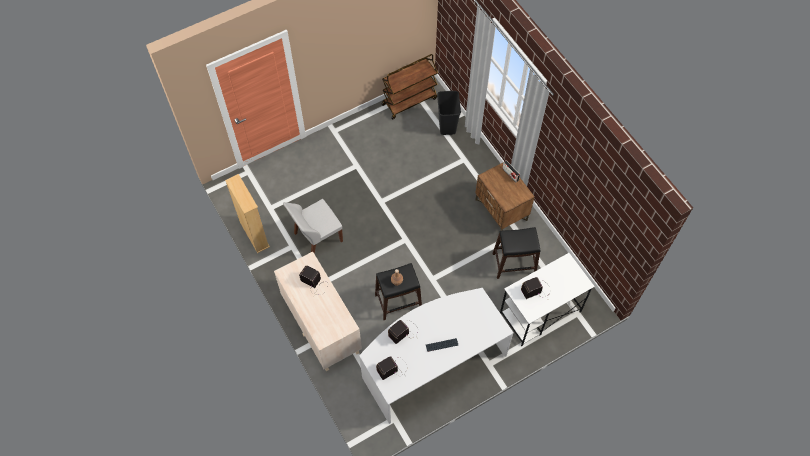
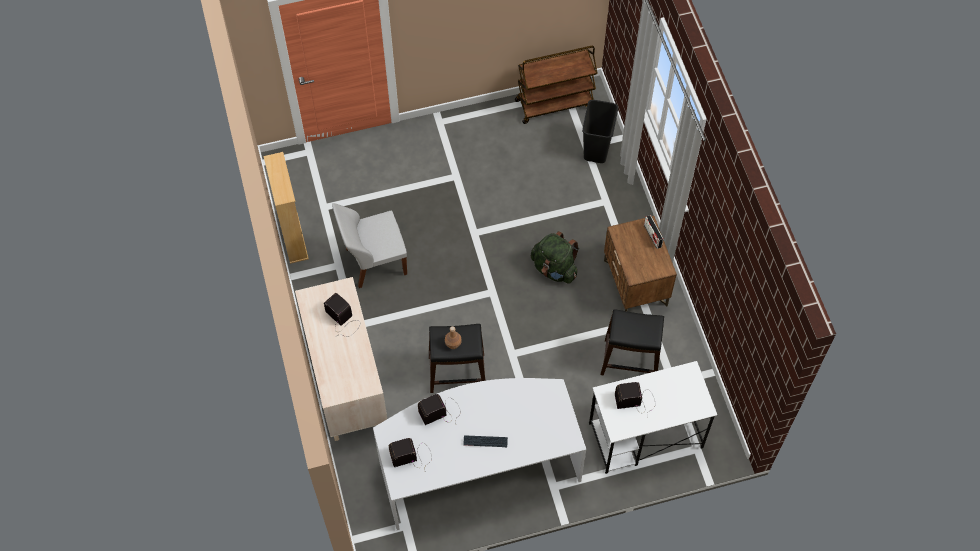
camera: 15 degrees right, 0 degrees up
none -> green backpack [531,231,579,284]

